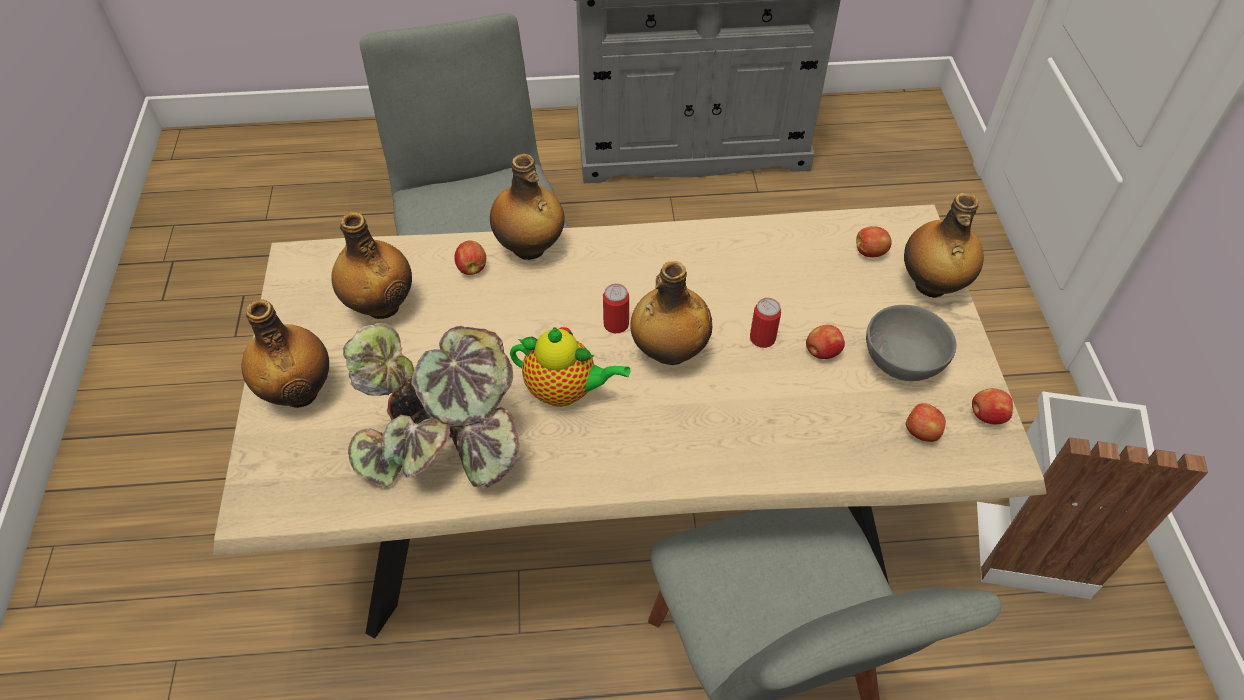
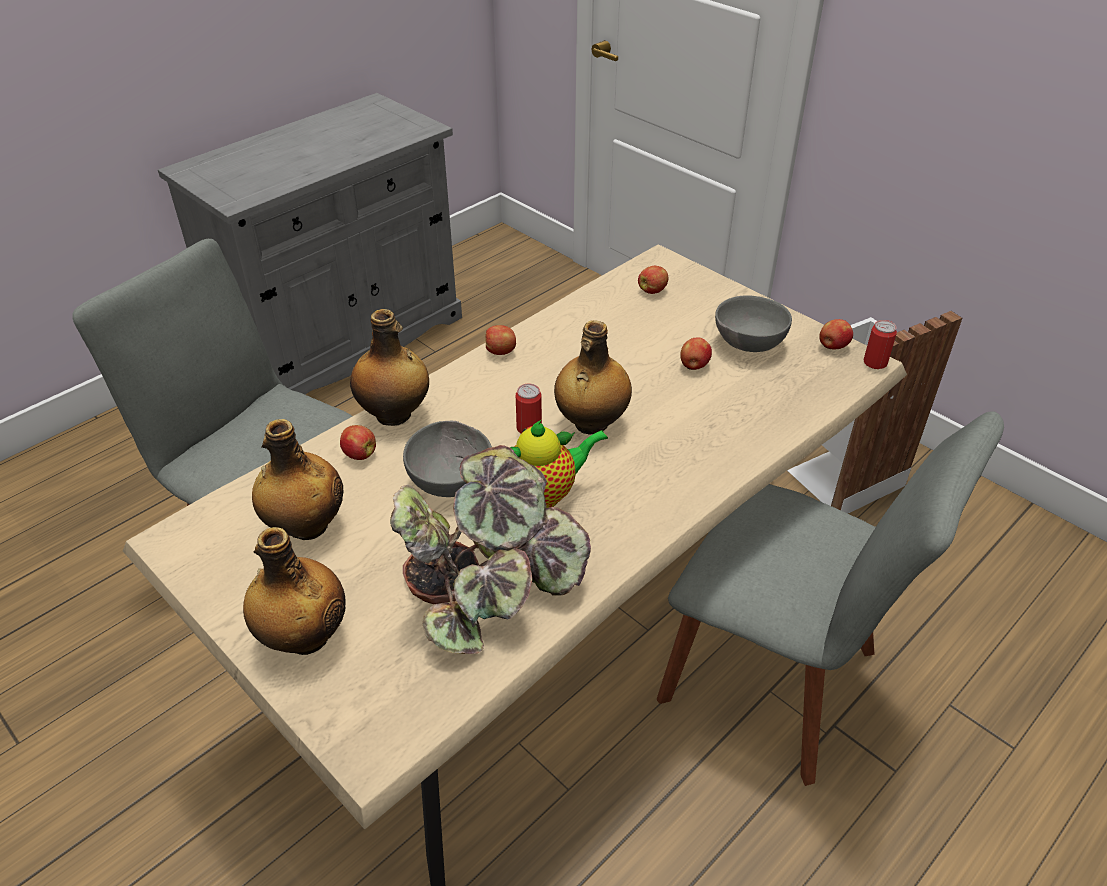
camera: 40 degrees left, 10 degrees down
can [750,298,781,348] -> can moved to [864,320,897,369]
bottle [904,193,984,298] -> none
apple [906,403,946,442] -> apple moved to [485,325,516,355]
none -> grey bowl [403,421,492,497]

